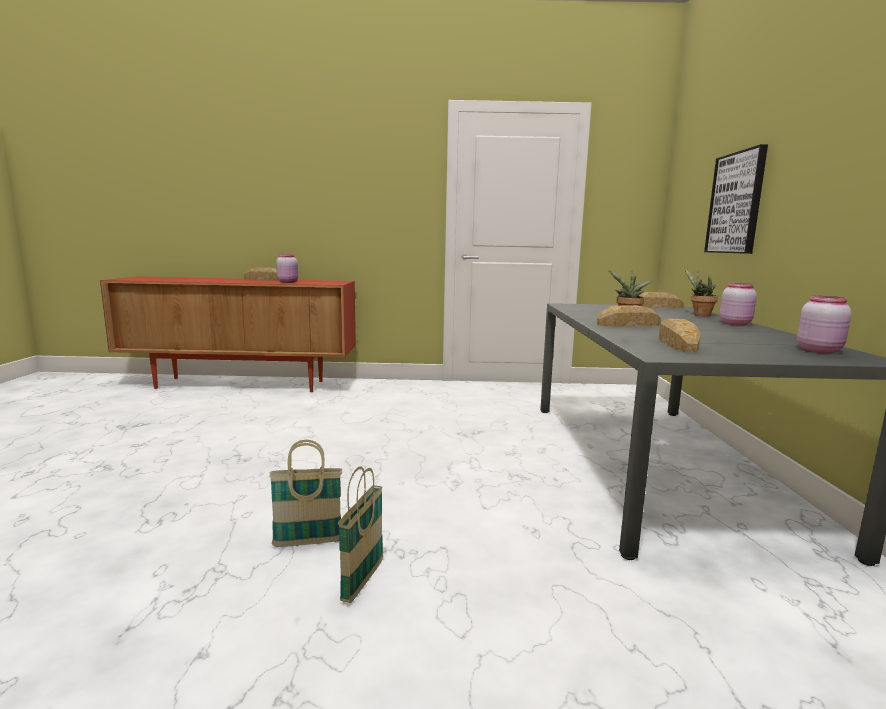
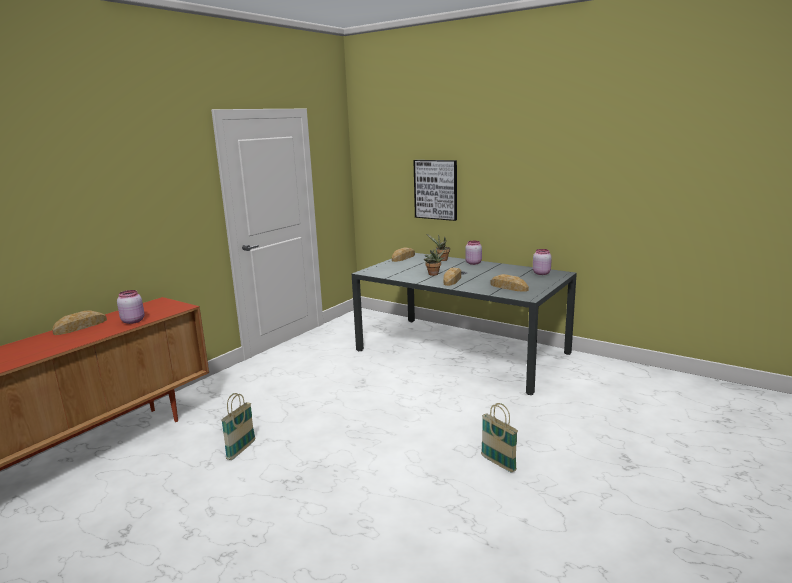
camera: 55 degrees left, 5 degrees up
basket [269,440,342,547] -> basket moved to [221,393,255,460]

